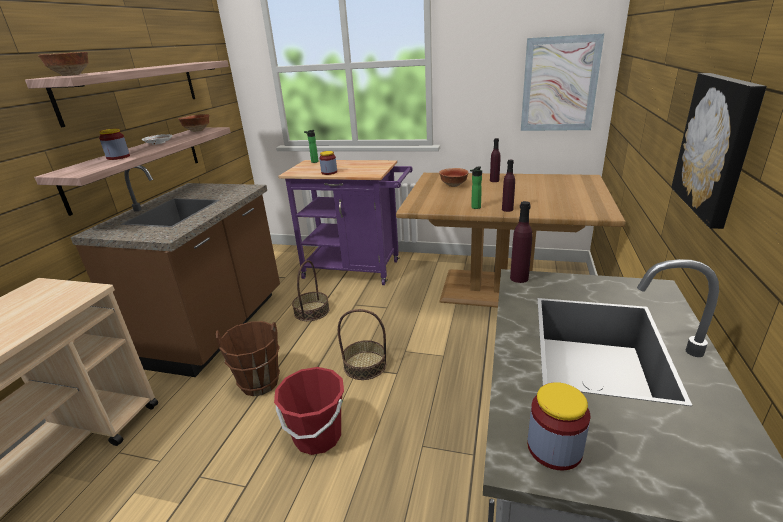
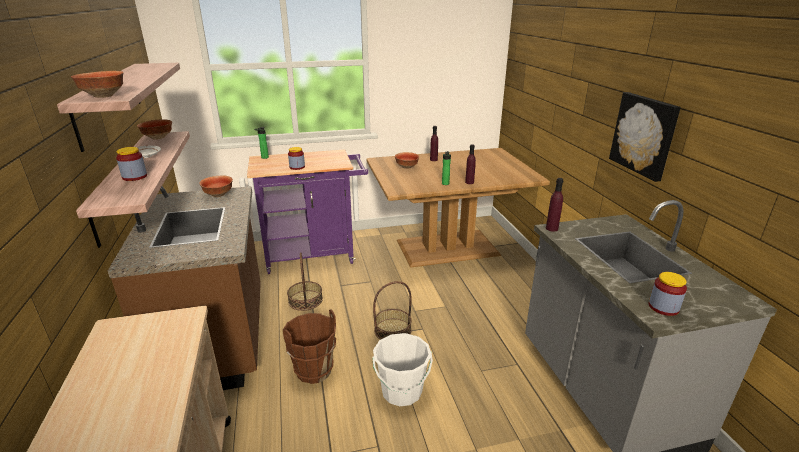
camera: 30 degrees left, 0 degrees up
red bucket [274,367,344,455] -> white bucket [372,333,433,406]
picture [521,33,604,131] -> none
none -> bowl [199,175,233,197]

